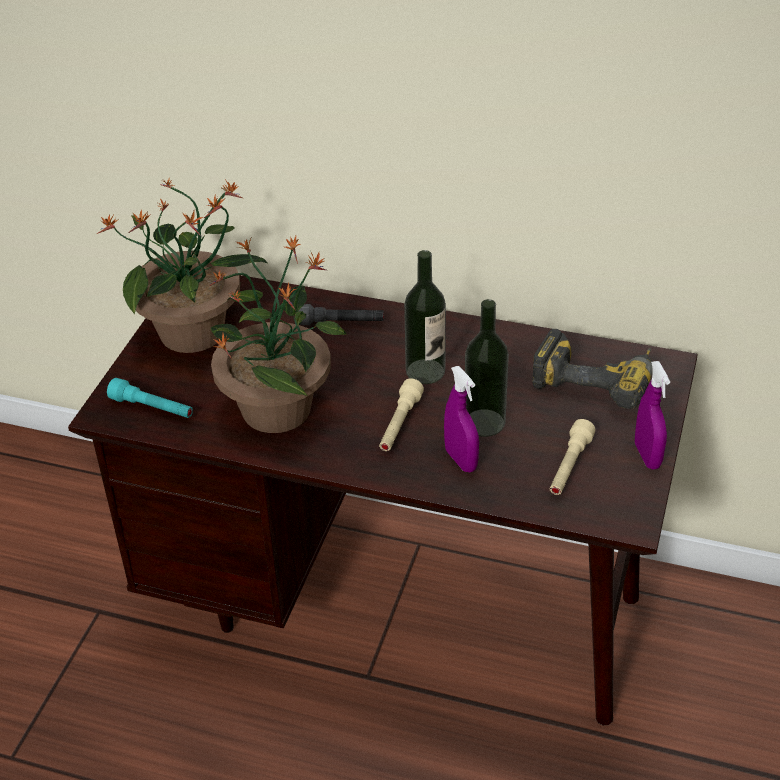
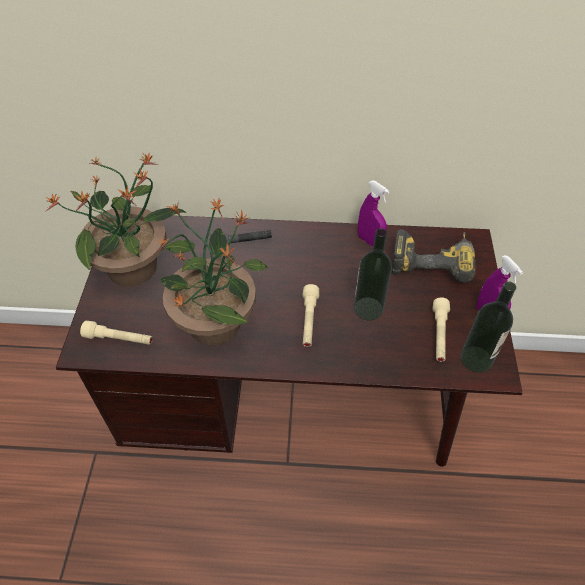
camera: 15 degrees left, 10 degrees up
turquoise flashlight [107,378,193,418] -> beige flashlight [80,321,153,345]
bottle [404,250,446,384] -> bottle moved to [461,281,516,373]
purple spray bottle [444,366,479,472] -> purple spray bottle moved to [358,181,390,247]

